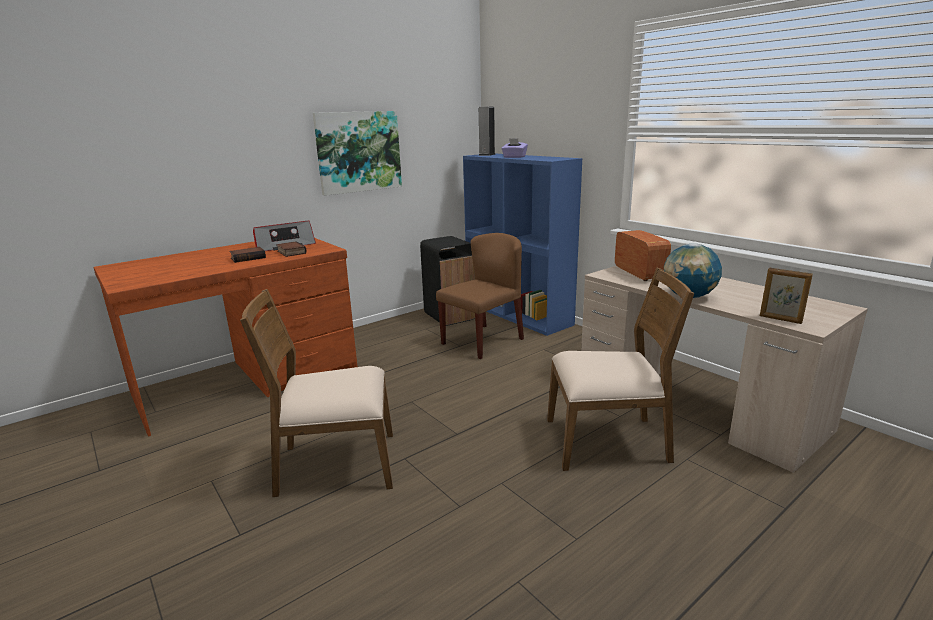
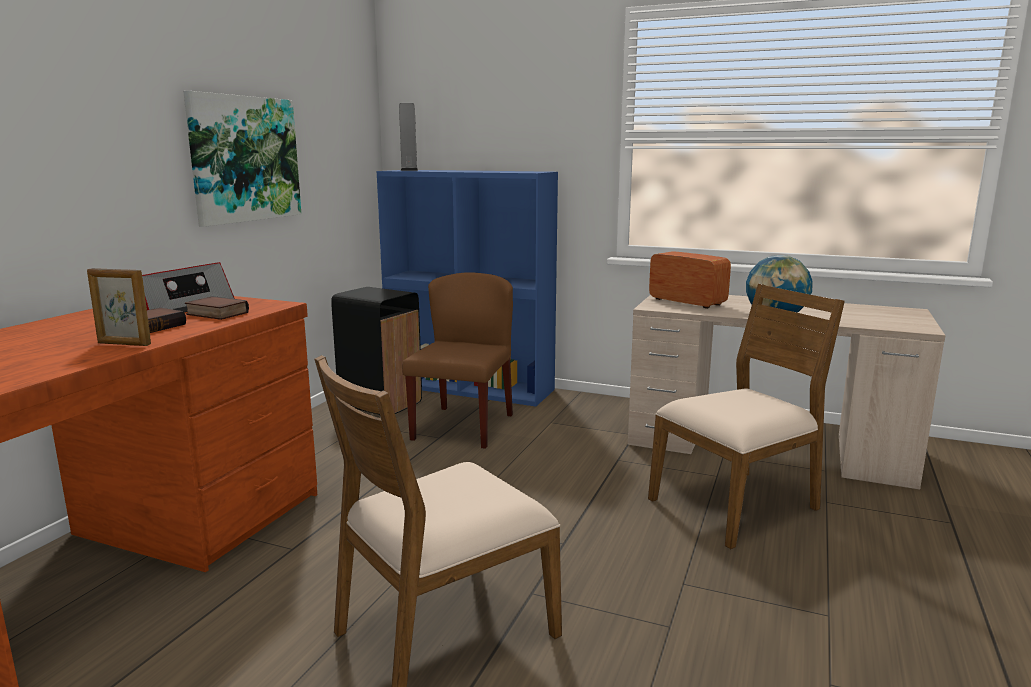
camera: 30 degrees left, 5 degrees down
purple tissue box [501,138,528,158] -> none
picture frame [760,268,813,324] -> picture frame moved to [87,268,151,346]

